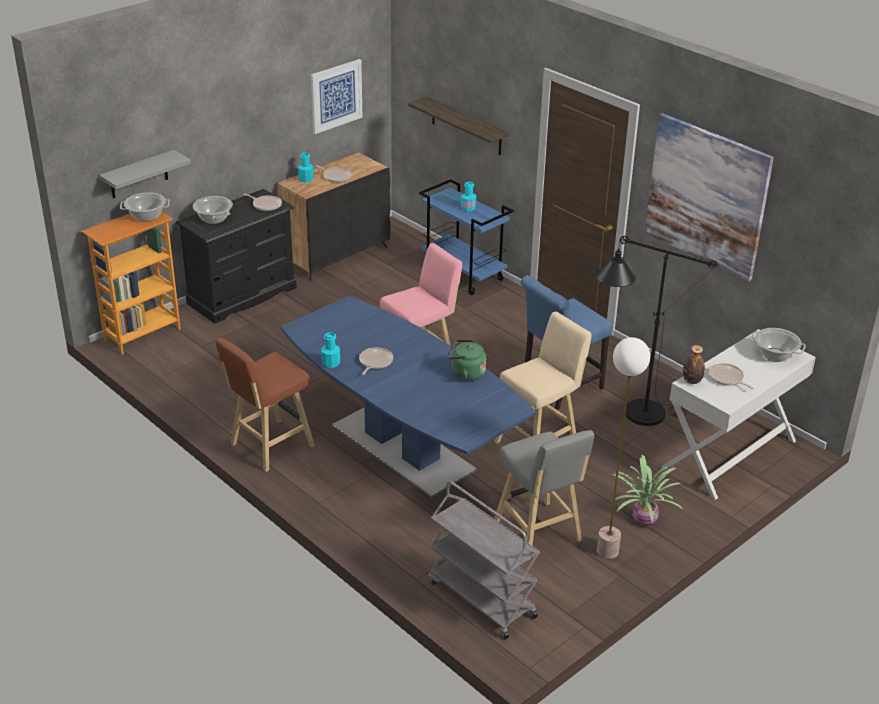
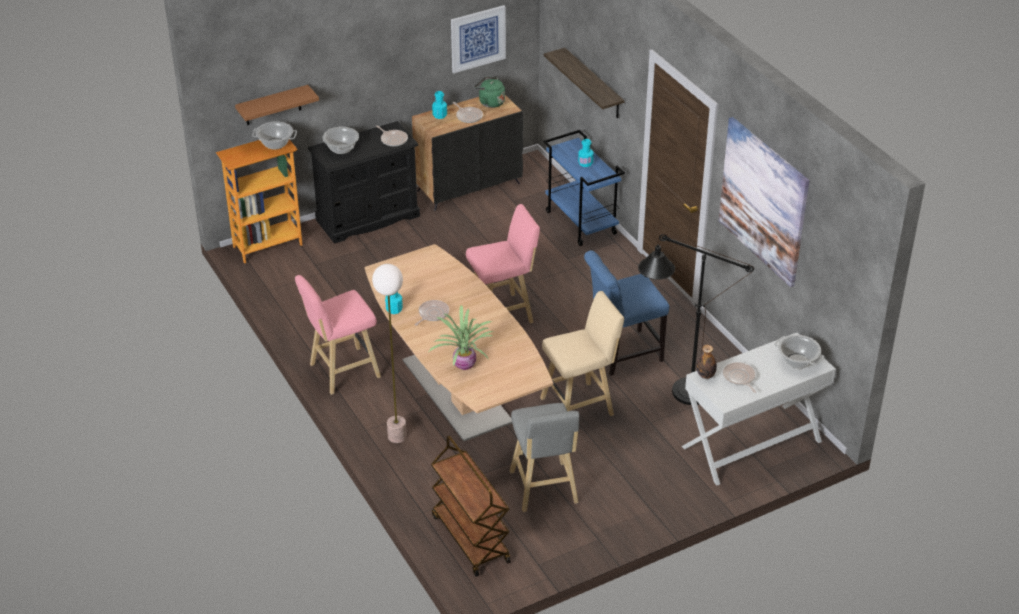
camera: 15 degrees right, 5 degrees up
grey shelf [99,150,191,199] -> brown shelf [235,85,319,125]
brown stool [216,338,315,472] -> pink stool [295,275,381,395]
blue dining table [281,296,536,498] -> brown dining table [365,244,553,441]
grey cart [428,481,540,639] -> brown cart [431,436,511,577]
green kettle [447,340,486,381] -> green kettle moved to [474,76,505,108]
floor lamp [597,337,650,559] -> floor lamp moved to [372,264,407,443]
potted plant [611,455,683,526] -> potted plant moved to [429,305,494,370]

